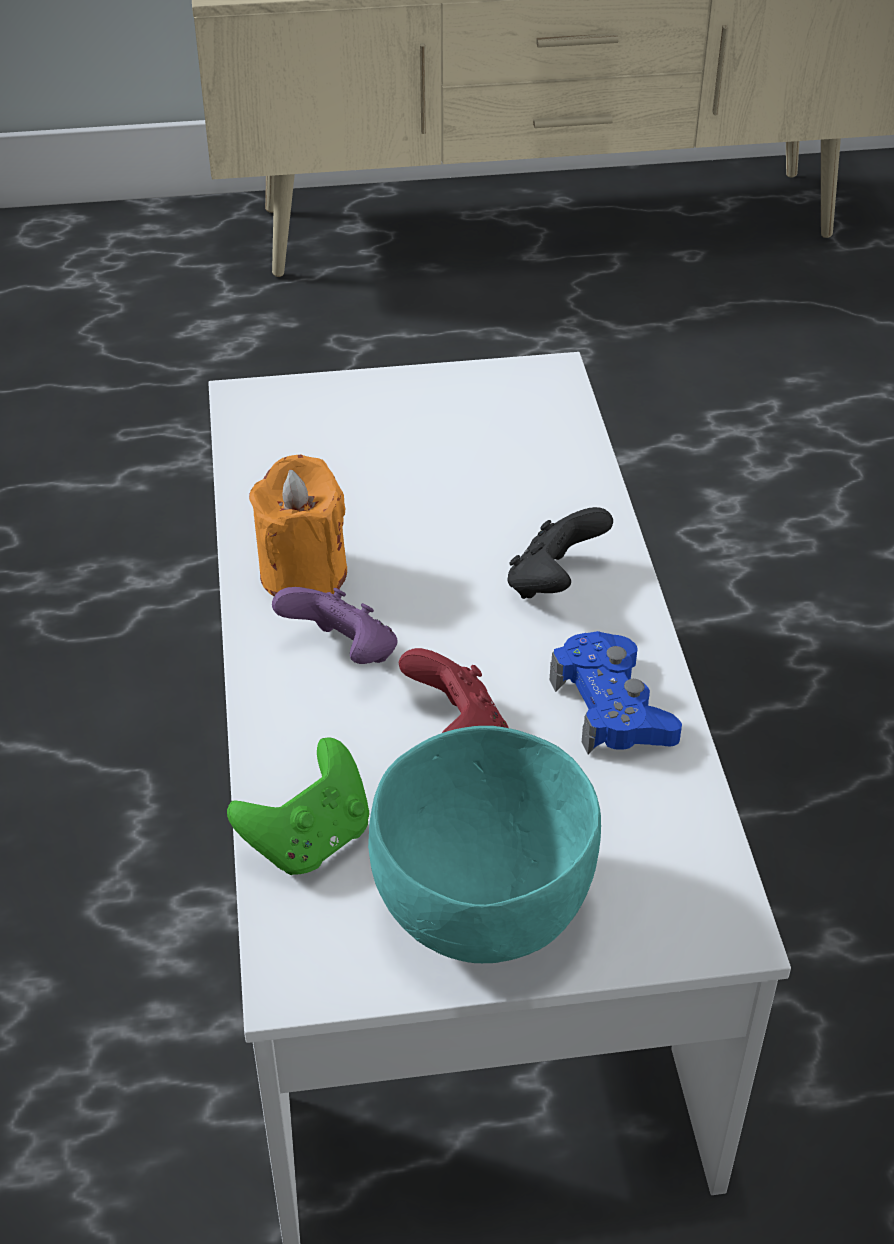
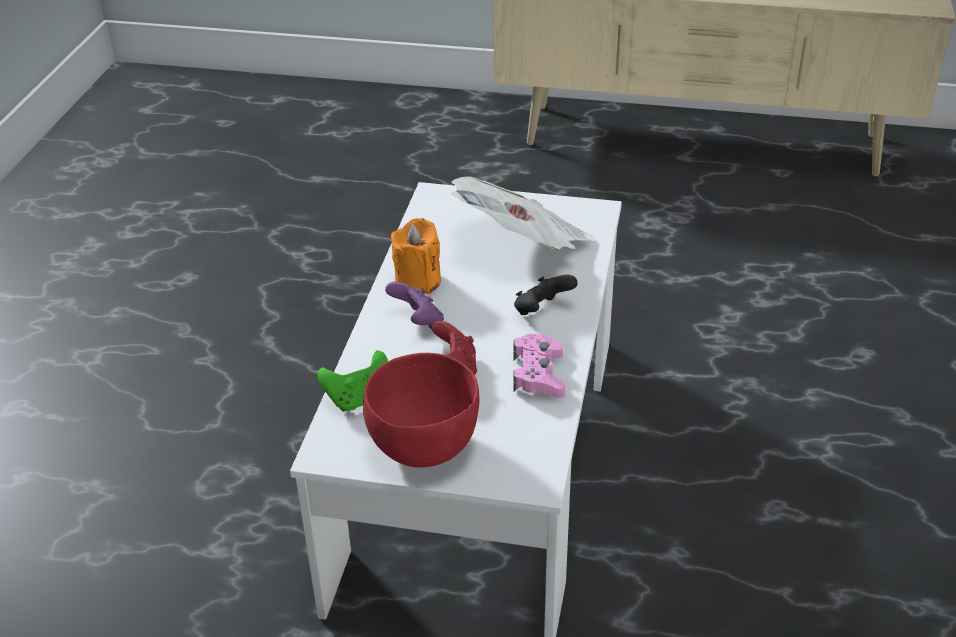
camera: 20 degrees right, 5 degrees down
turquoise bowl [368,726,601,963] -> red bowl [363,353,480,468]
blue game controller [550,631,682,754] -> pink game controller [513,334,565,398]
none -> newspaper [451,176,595,250]

